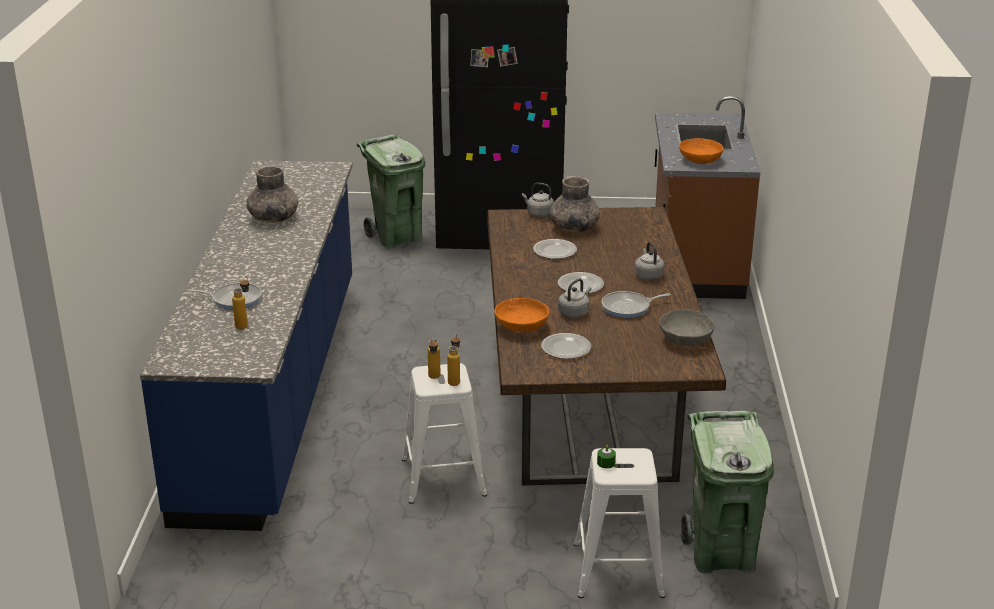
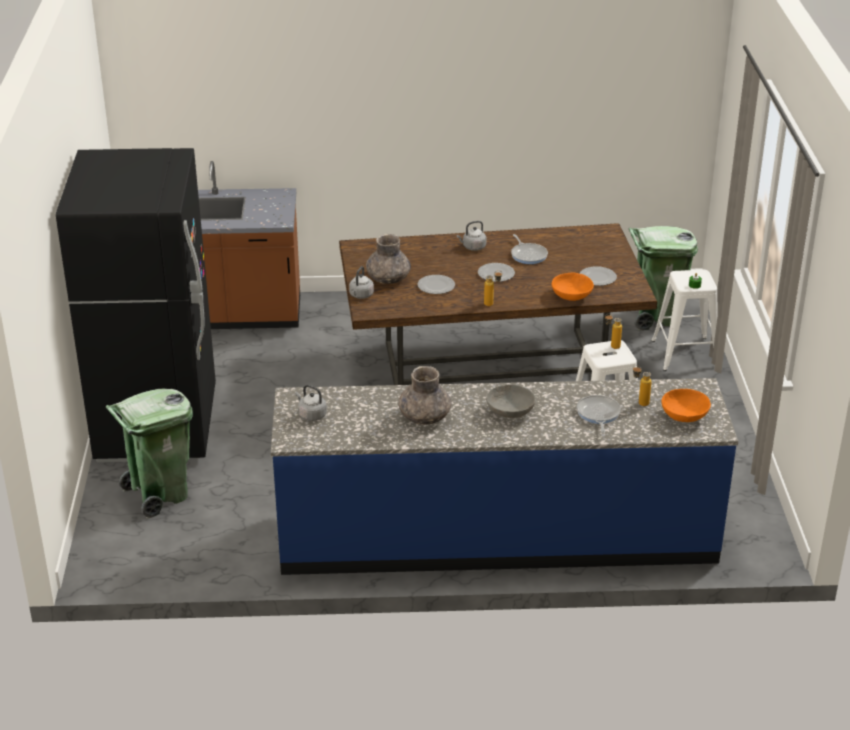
camera: 95 degrees left, 5 degrees up
bottle [428,338,441,379] -> bottle moved to [484,270,502,306]
grey kettle [558,279,591,318] -> grey kettle moved to [295,385,327,421]
grey bowl [659,309,715,346] -> grey bowl moved to [486,384,536,418]
orange bowl [679,138,724,164] -> orange bowl moved to [662,389,711,422]

